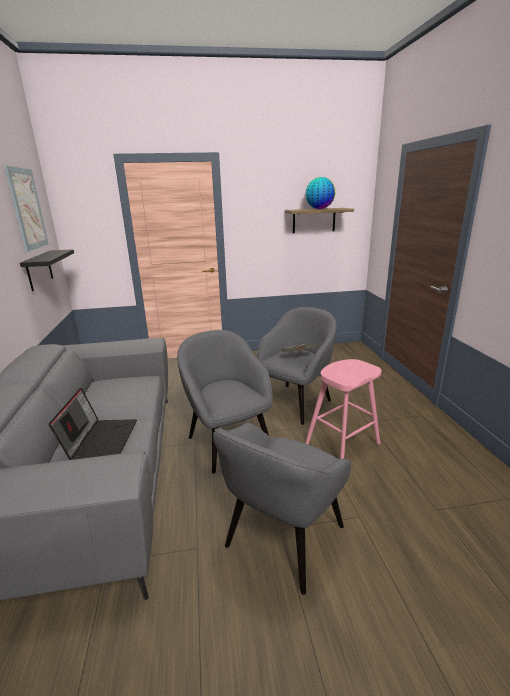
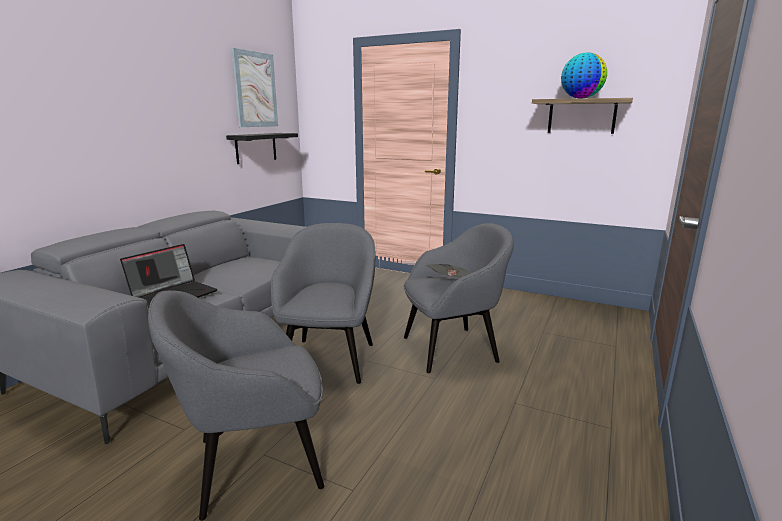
camera: 35 degrees right, 5 degrees down
pink stool [305,359,381,459] -> none

